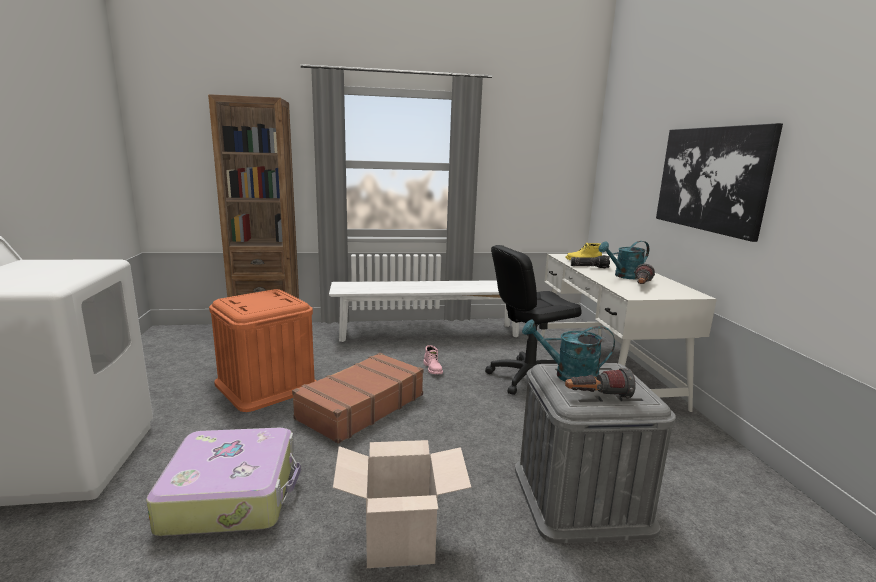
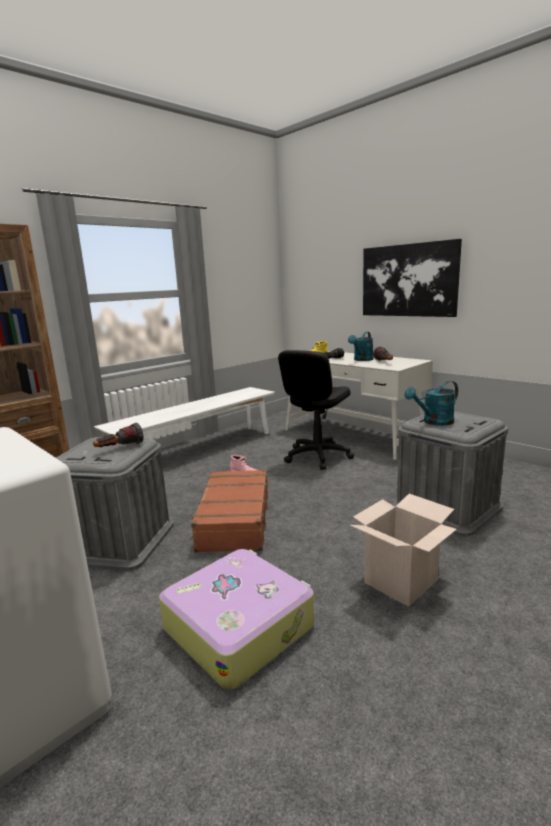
camera: 35 degrees left, 0 degrees up
orange storage box [209,289,316,412] -> grey storage box [56,437,174,571]
flashlight [565,368,636,398] -> flashlight moved to [93,423,144,447]

